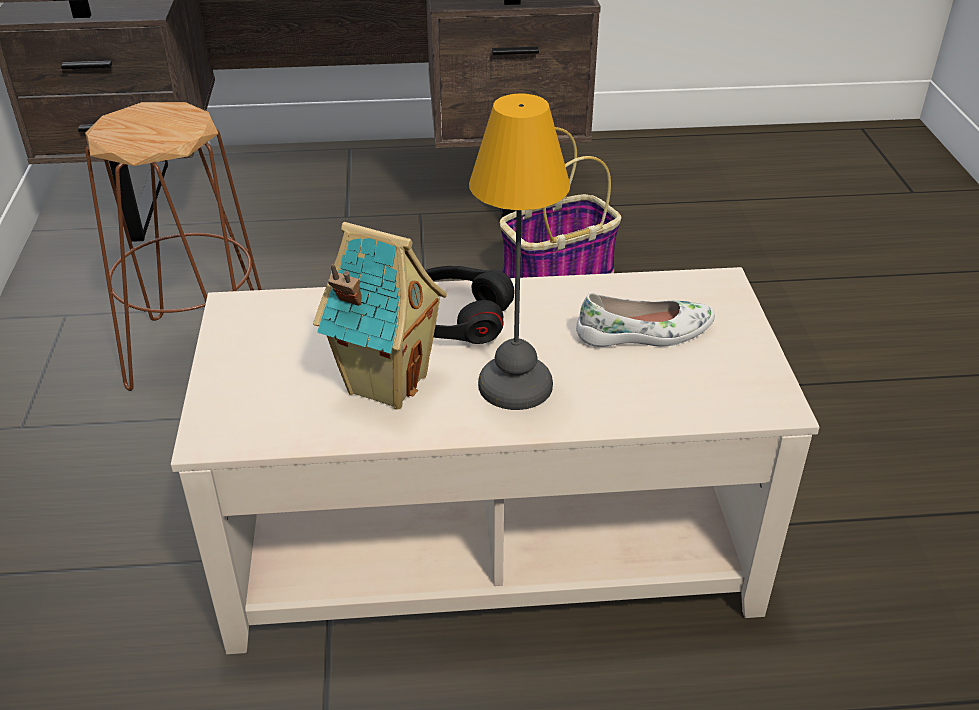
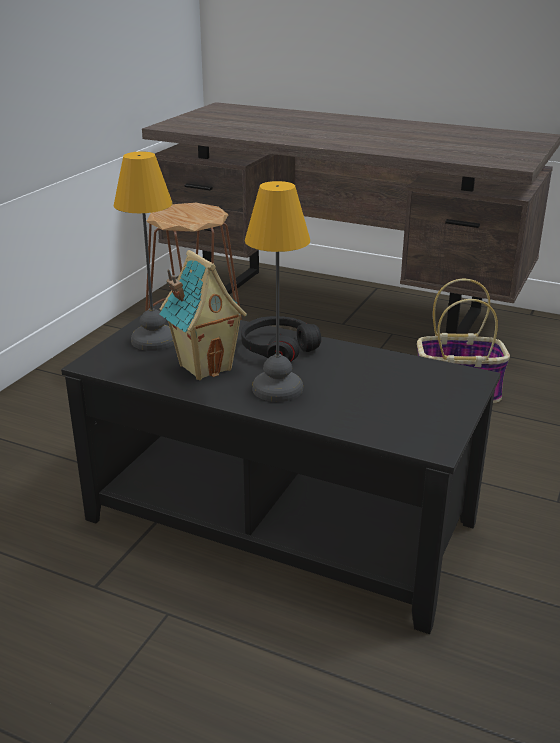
camera: 30 degrees right, 10 degrees down
beige coffee table [171,267,820,654] -> black coffee table [61,303,501,634]
white shoe [576,293,715,347] -> none
none -> table lamp [114,151,174,351]

